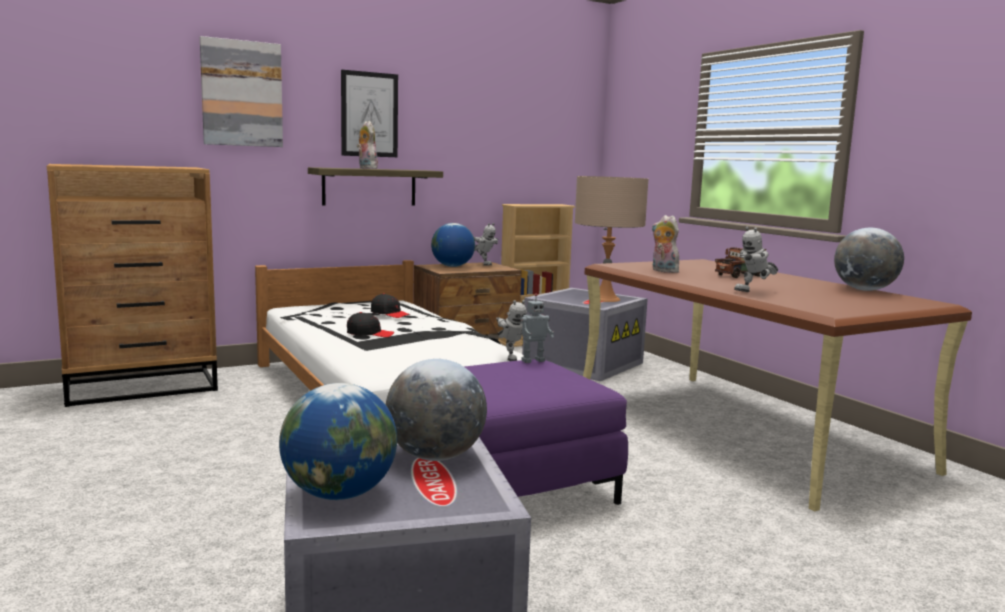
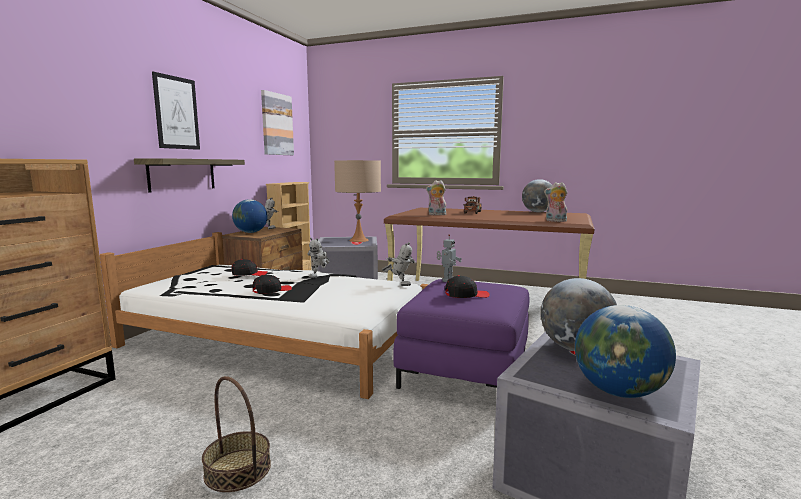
camera: 40 degrees left, 0 degrees up
picture [200,36,283,147] -> picture moved to [261,90,294,155]
plush toy [357,121,378,169] -> plush toy moved to [544,182,567,222]
toy robot [734,226,778,292] -> toy robot moved to [308,238,330,278]
none -> basket [202,376,271,492]
none -> black cap [445,275,490,298]

